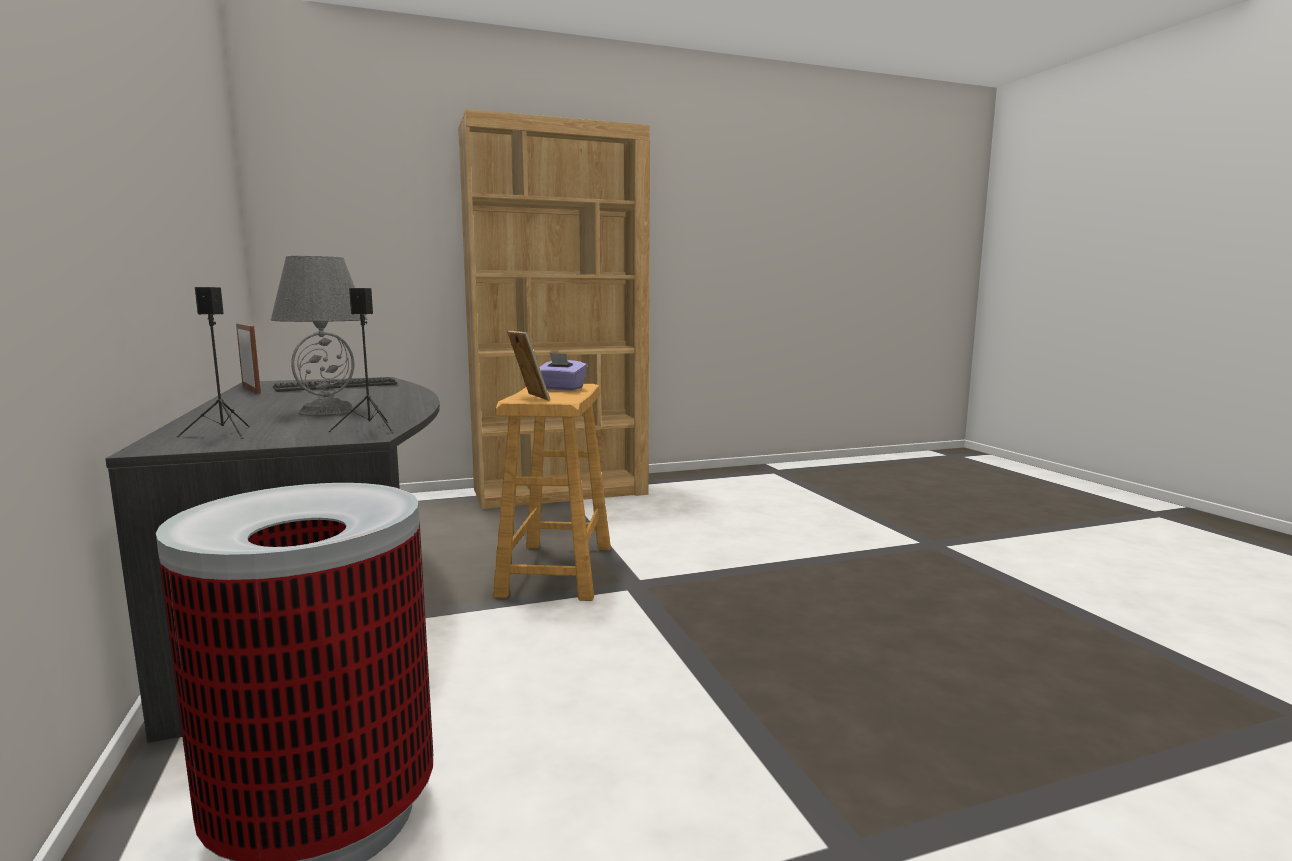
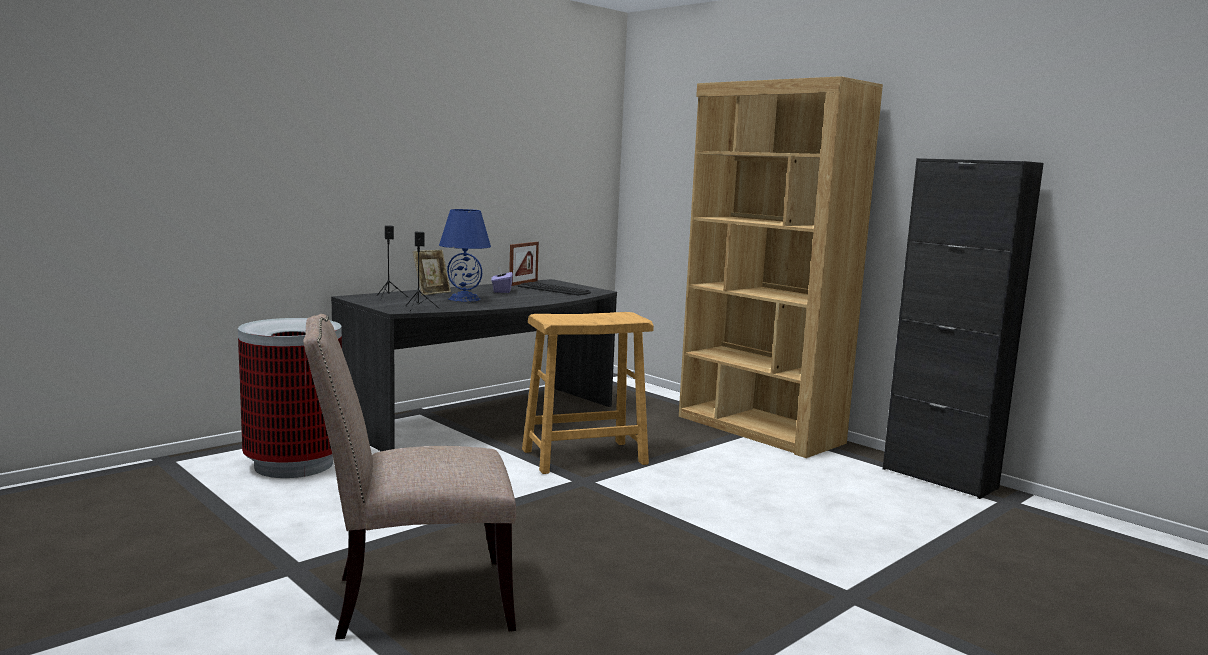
camera: 65 degrees right, 0 degrees up
grey table lamp [271,256,367,416] -> blue table lamp [439,209,491,302]
picture frame [507,331,550,401] -> picture frame moved to [413,250,451,295]
purple tissue box [539,353,587,391] -> purple tissue box moved to [491,267,513,293]
none -> beige chair [303,314,516,639]
none -> black cabinet [883,158,1044,499]

